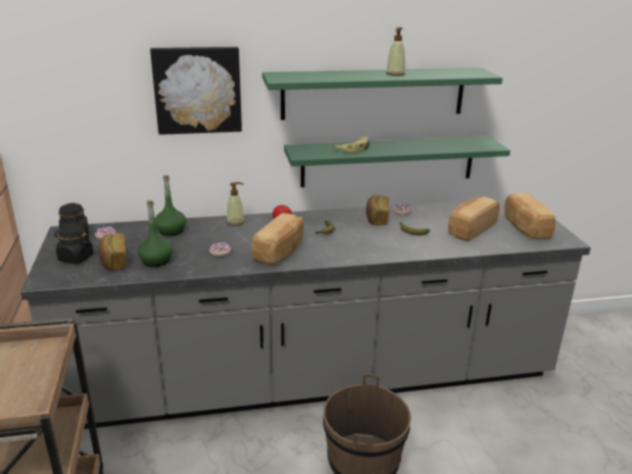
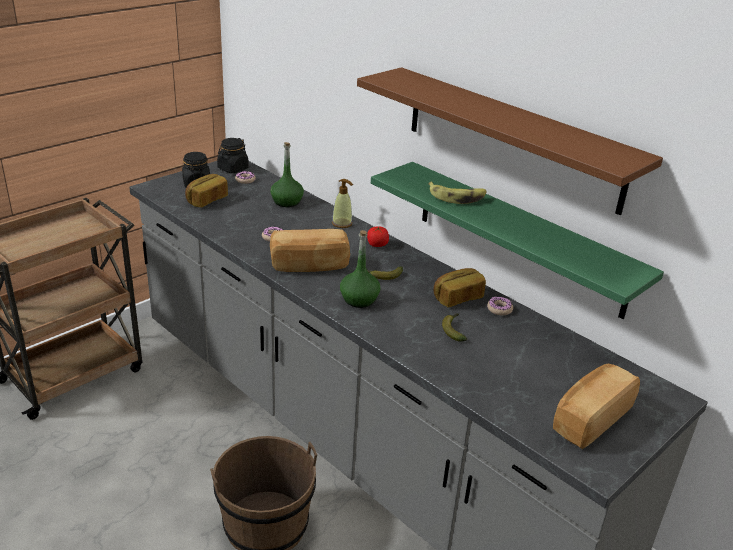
camera: 55 degrees right, 5 degrees up
green bottle [137,200,173,267] -> green bottle moved to [340,230,380,308]
picture [150,47,242,135] -> none
green shelf [262,68,503,120] -> brown shelf [357,67,663,215]
soap dispenser [386,27,405,76] -> none
bread [448,197,500,242] -> none

